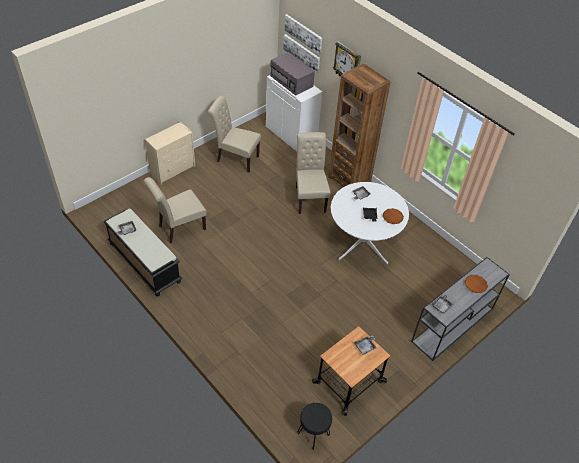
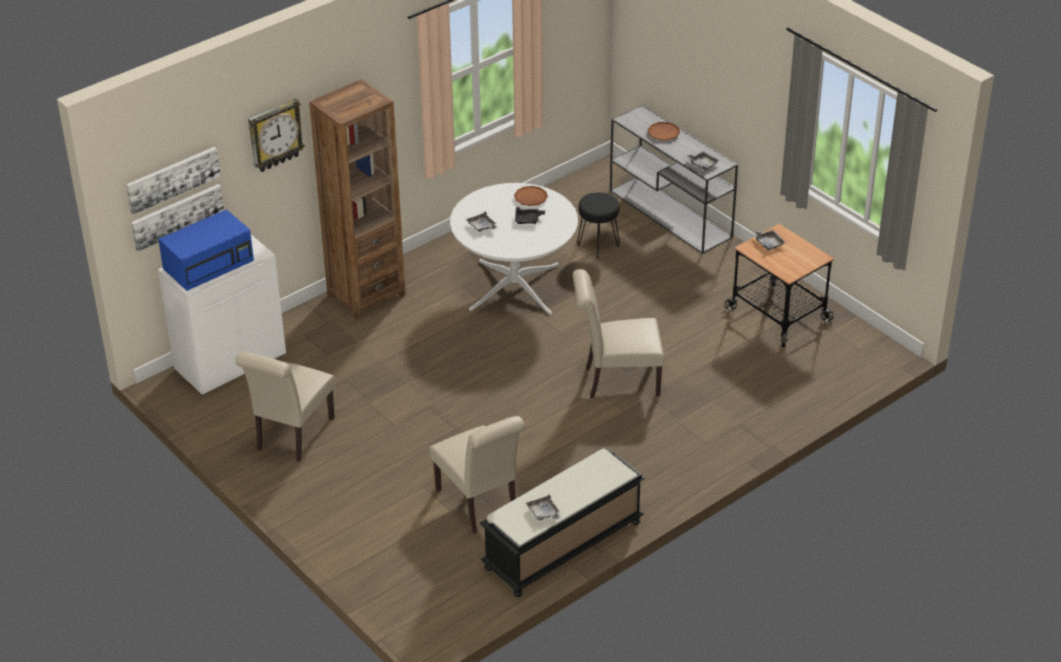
camera: 85 degrees left, 10 degrees down
beige dresser [145,122,195,185] -> none
grey microwave [270,52,315,96] -> blue microwave [158,209,254,291]
beige chair [296,132,331,214] -> beige chair moved to [573,269,664,398]
black stool [297,403,332,450] -> black stool moved to [577,192,620,259]

